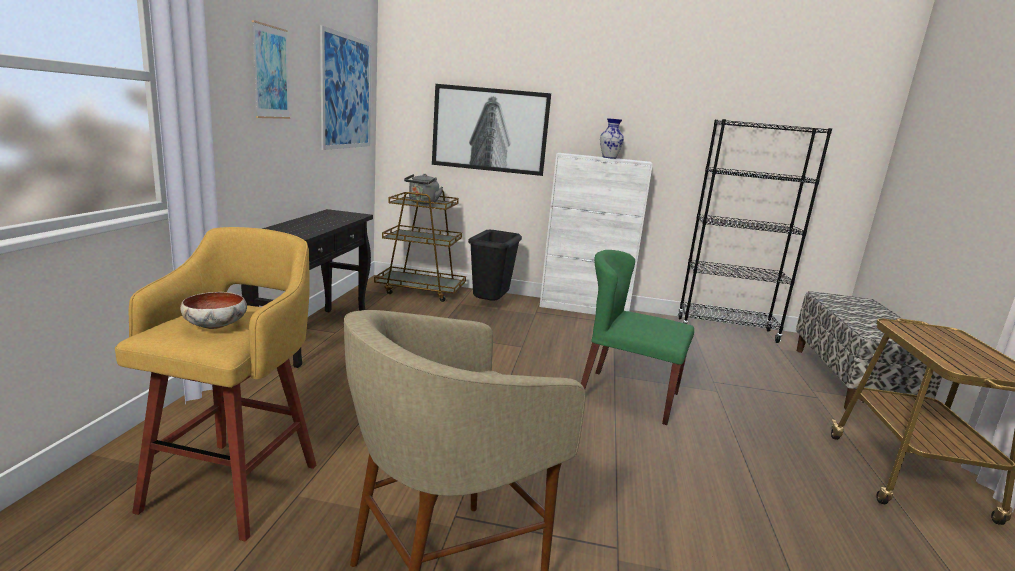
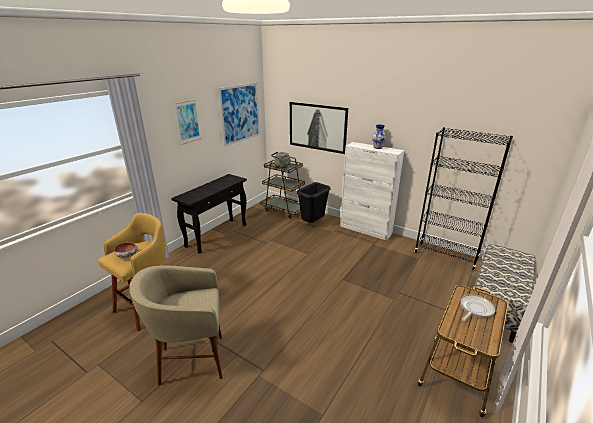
camera: 25 degrees right, 10 degrees up
green chair [581,250,694,425] -> none
none -> frying pan [460,294,495,321]

